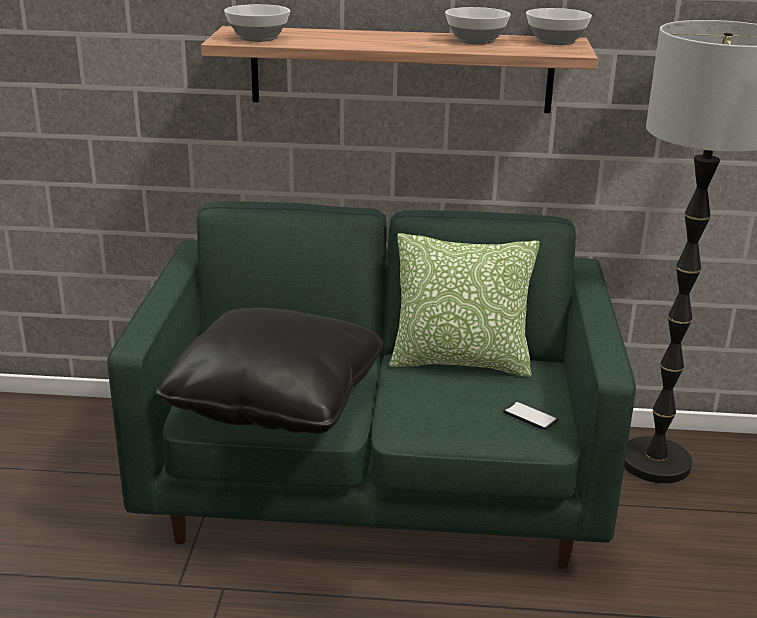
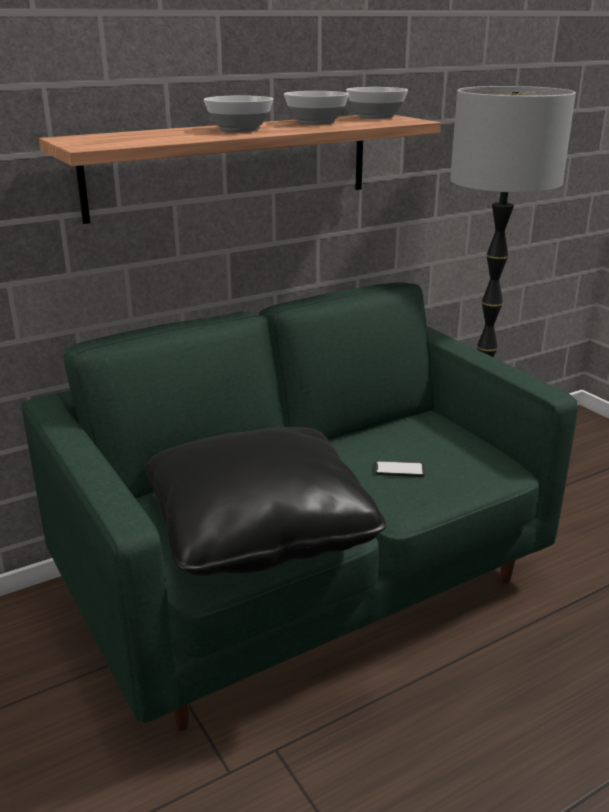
camera: 35 degrees left, 0 degrees up
bowl [224,4,290,42] -> bowl moved to [204,95,273,132]
pillow [389,233,539,377] -> none
phone [503,401,559,430] -> phone moved to [375,460,425,477]

